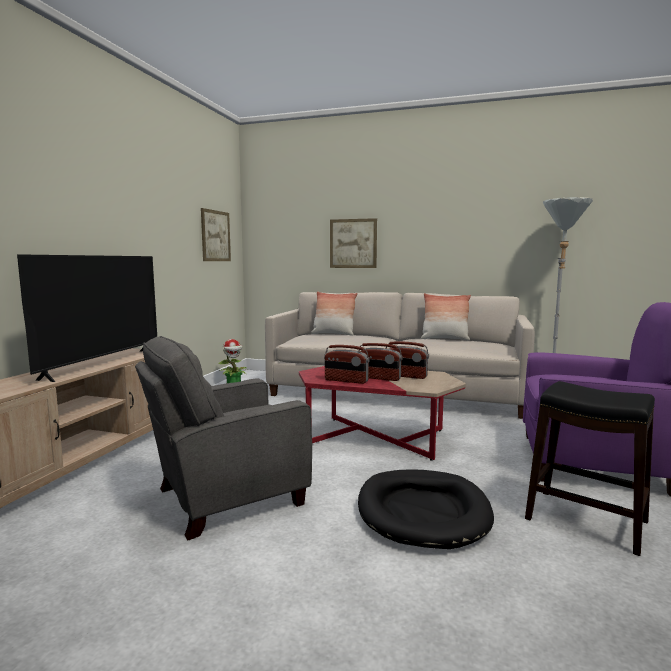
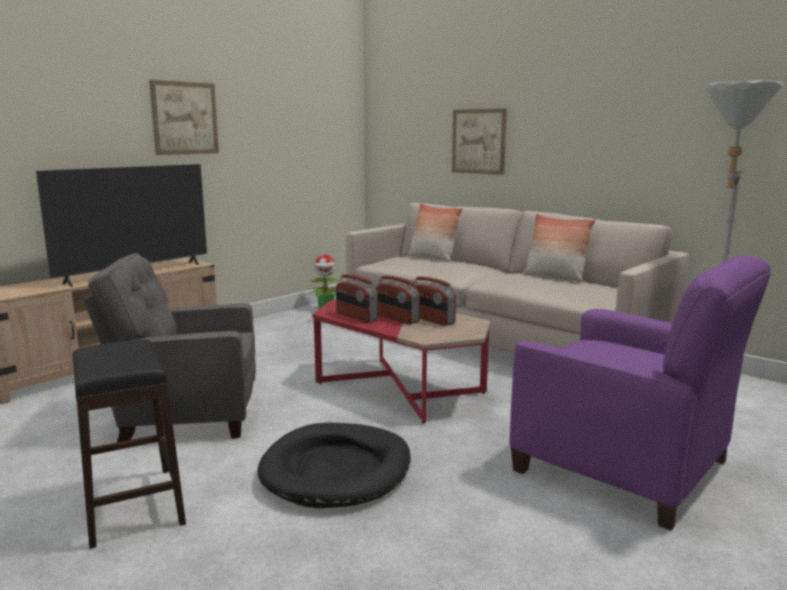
camera: 25 degrees right, 5 degrees up
picture [201,208,231,261] -> picture moved to [149,80,219,155]
black stool [525,381,655,556] -> black stool moved to [73,340,186,549]

